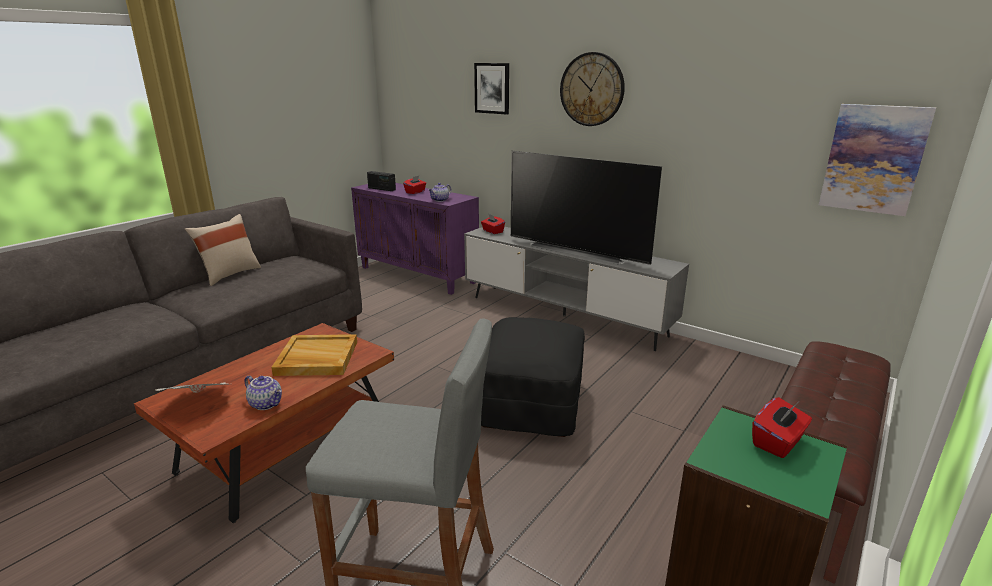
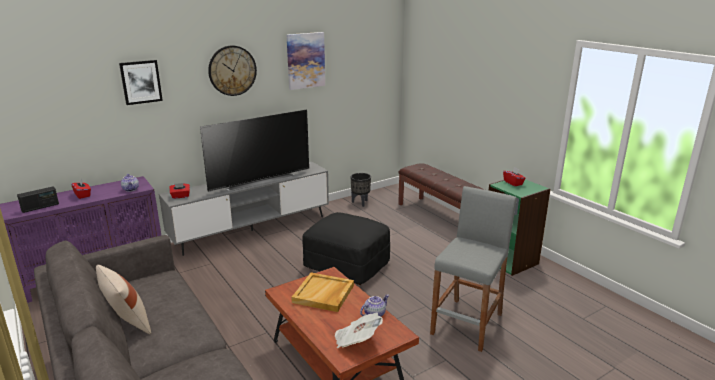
camera: 70 degrees left, 0 degrees up
picture [819,104,936,216] -> picture moved to [287,32,325,90]
none -> black planter [351,173,371,207]

